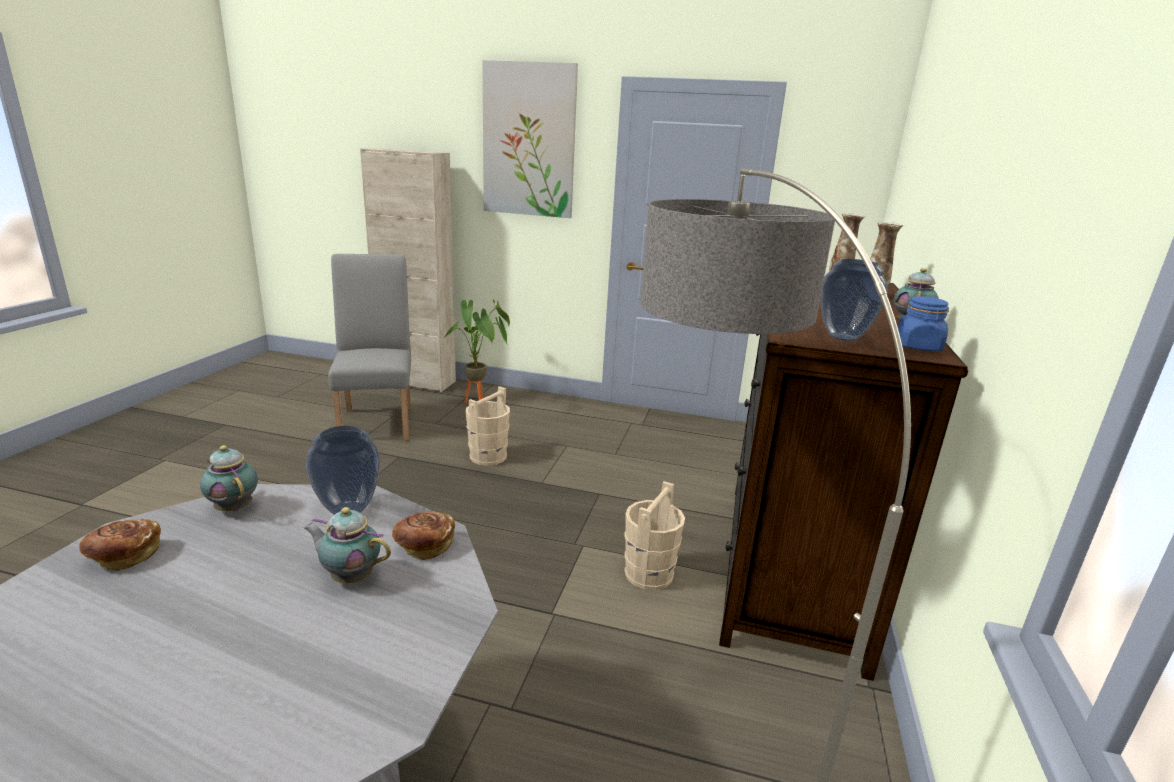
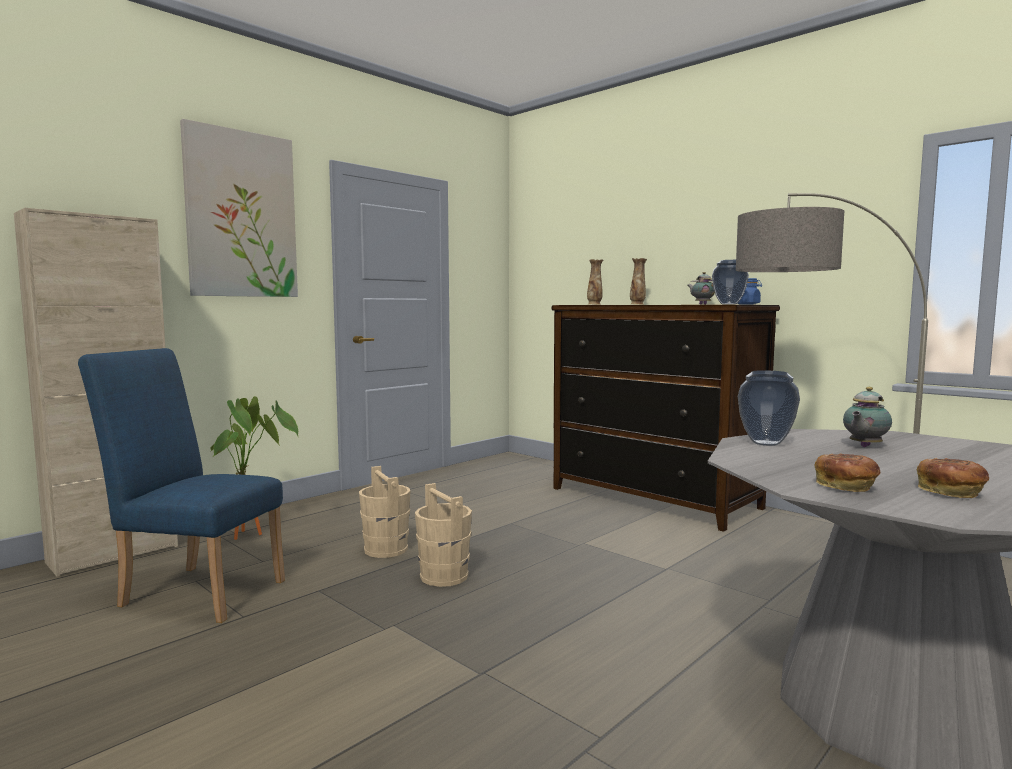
camera: 60 degrees left, 15 degrees down
teapot [200,445,258,512] -> none
grey chair [328,254,411,441] -> blue chair [78,348,285,623]
bread [392,512,455,560] -> bread moved to [917,458,989,498]
beige bucket [624,481,685,590] -> beige bucket moved to [415,483,472,587]

